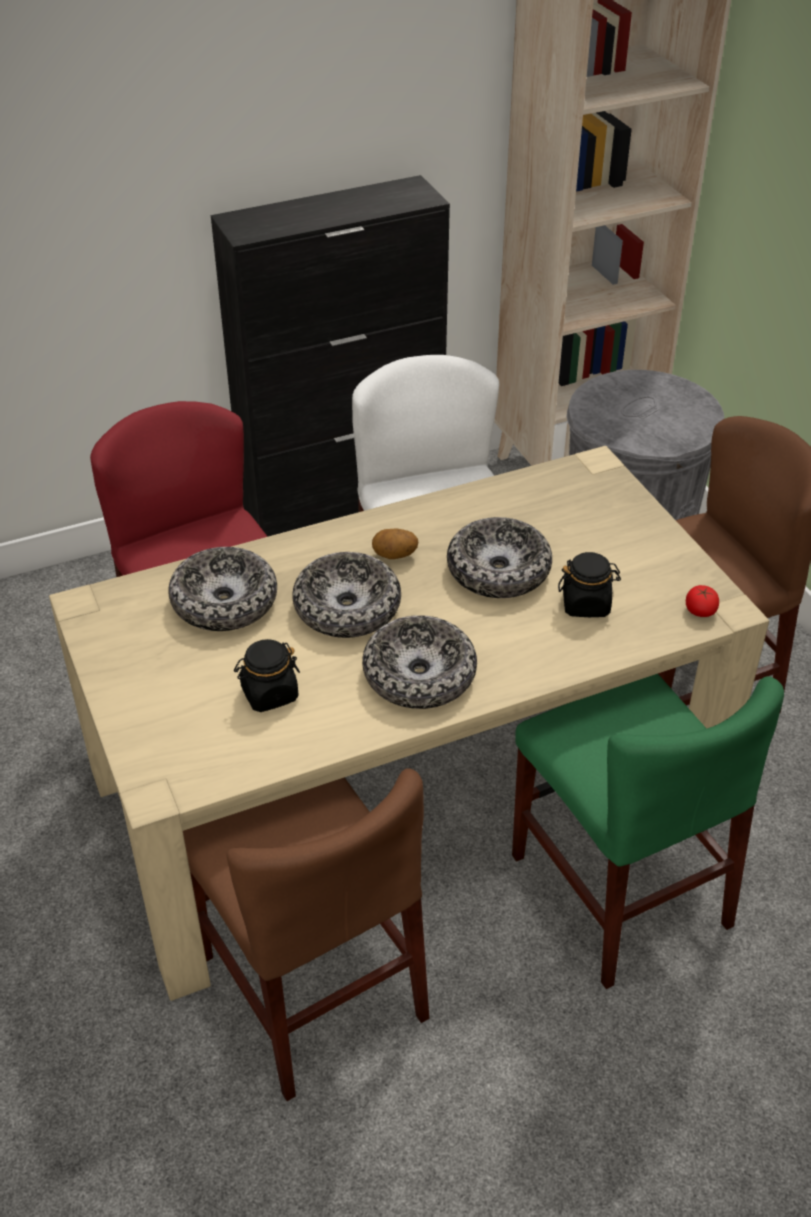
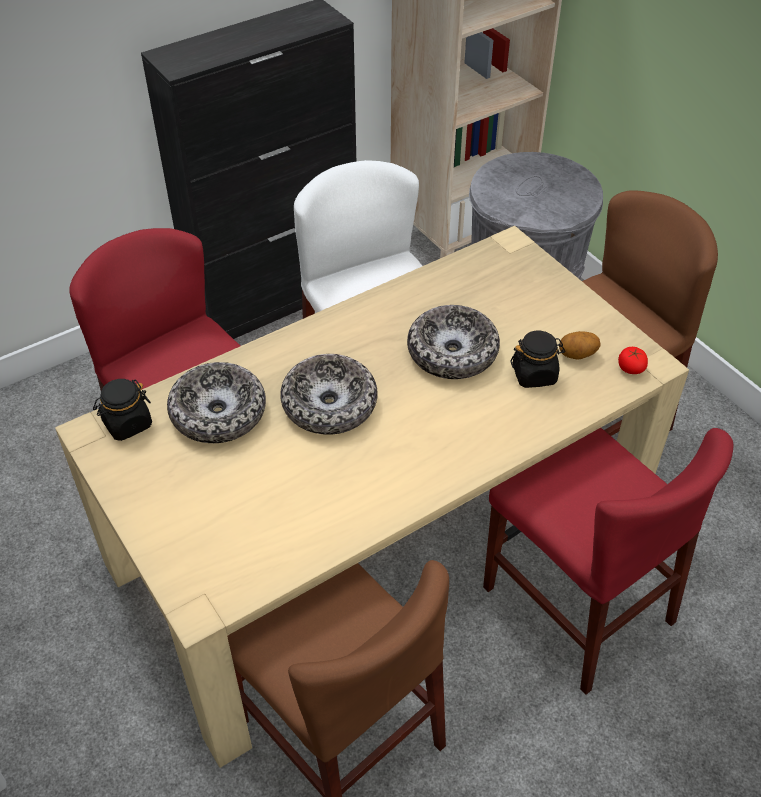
camera: 10 degrees left, 5 degrees up
black jar [234,639,300,712] -> black jar moved to [93,379,152,441]
bowl [362,615,477,709] -> none
potato [372,529,418,559] -> potato moved to [559,331,601,360]
green chair [512,674,784,989] -> red chair [483,428,734,695]

